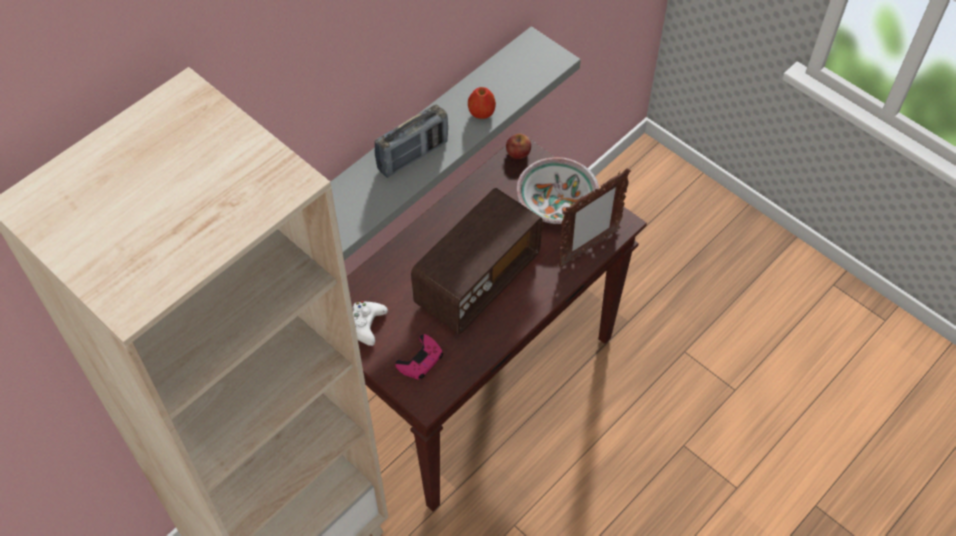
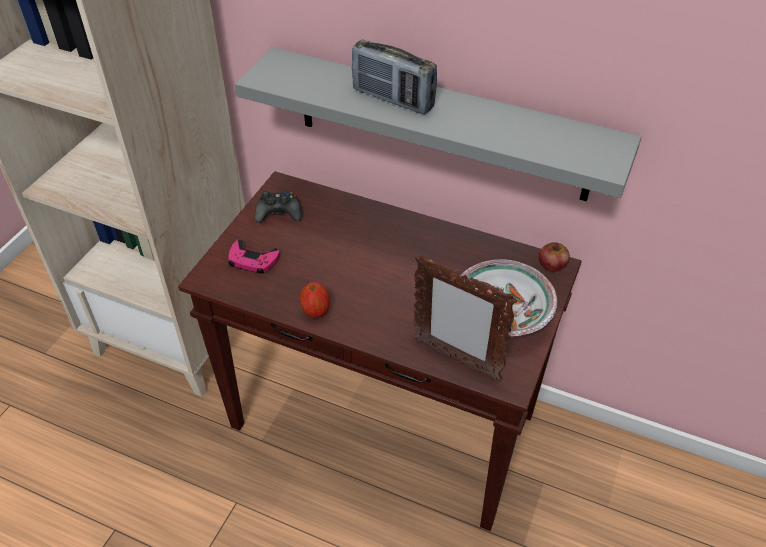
camera: 70 degrees right, 10 degrees down
white game controller [353,301,388,346] -> black game controller [254,191,302,223]
radio [411,188,543,334] -> none
apple [468,87,496,119] -> apple moved to [299,282,330,318]

